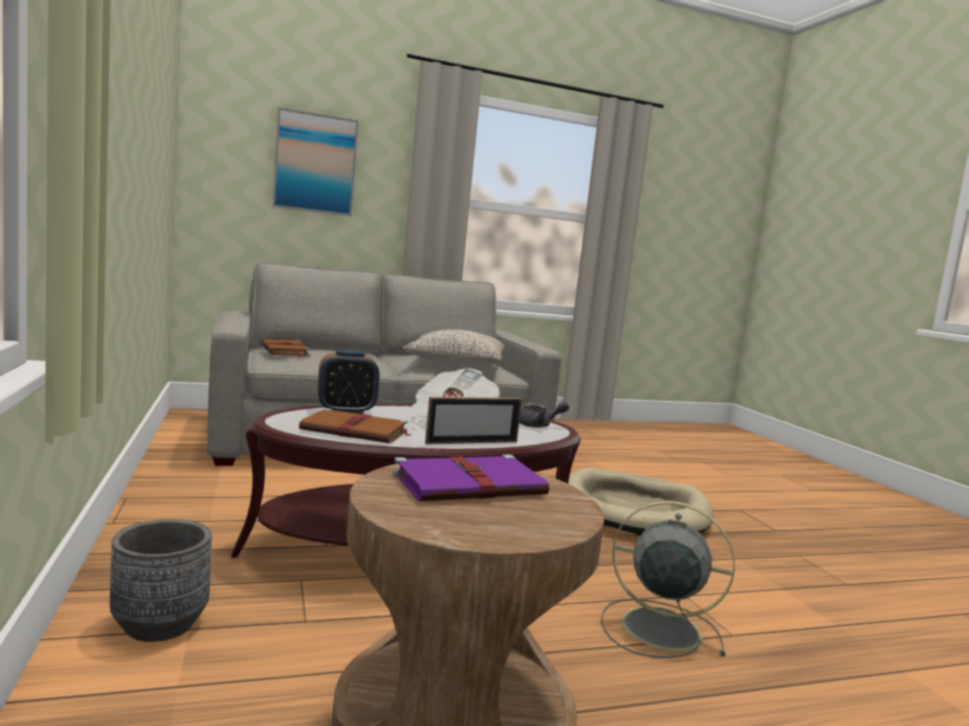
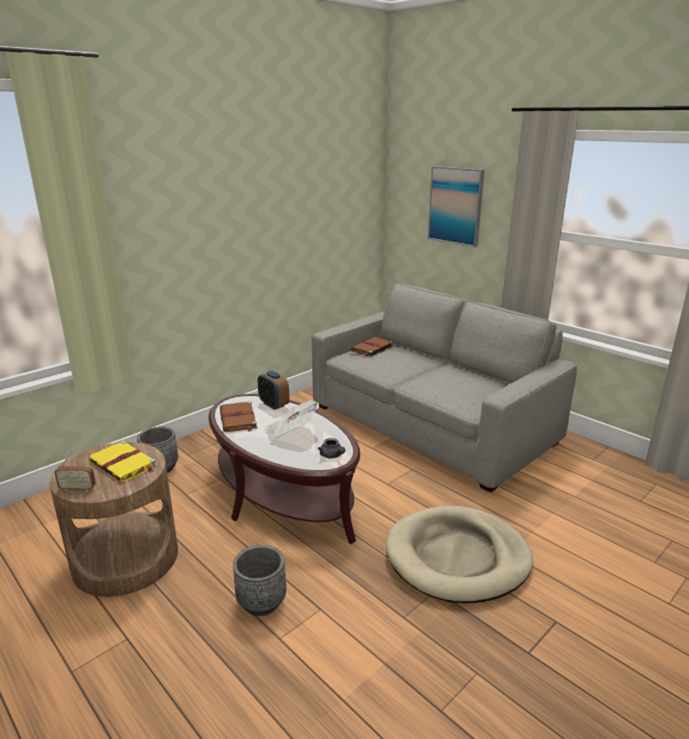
camera: 65 degrees right, 15 degrees up
purple book [393,455,549,501] -> yellow book [89,440,157,482]
grey pillow [403,329,505,367] -> none
picture frame [425,397,522,445] -> none
grey fan [601,501,735,658] -> grey planter [233,545,286,616]
none -> radio [55,450,96,492]

